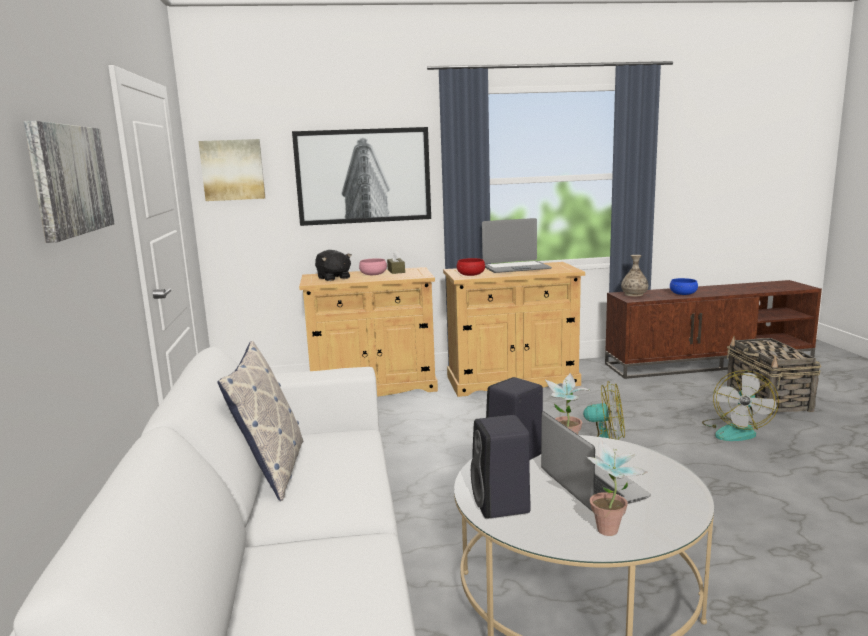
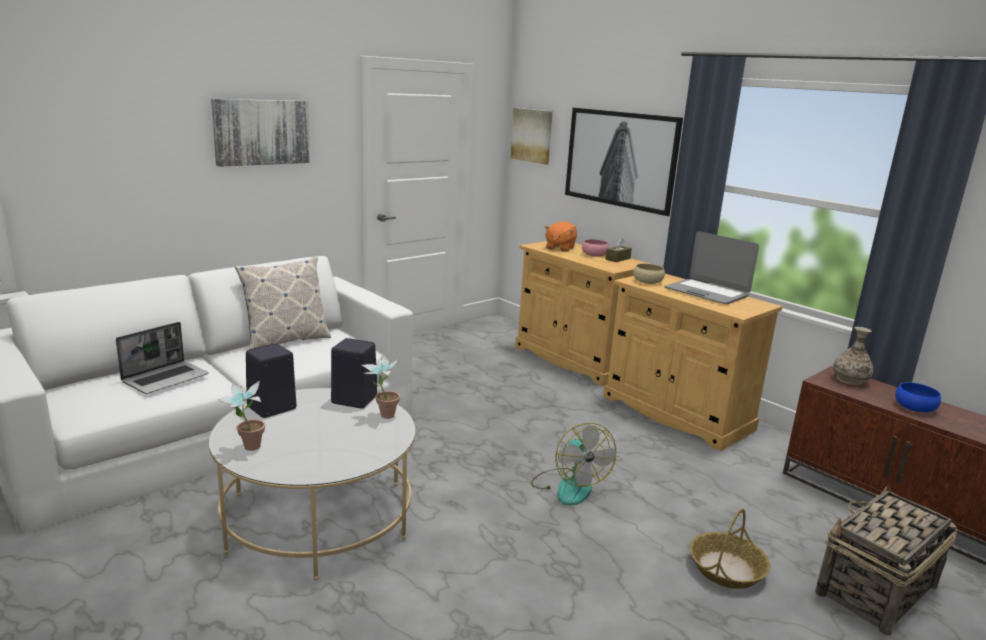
camera: 55 degrees right, 5 degrees up
black plush toy [315,250,352,281] -> orange plush toy [545,221,577,252]
red bowl [457,258,485,276] -> beige bowl [633,263,665,284]
laptop [541,411,651,512] -> laptop moved to [116,322,209,394]
fan [702,370,779,441] -> basket [690,509,770,589]

